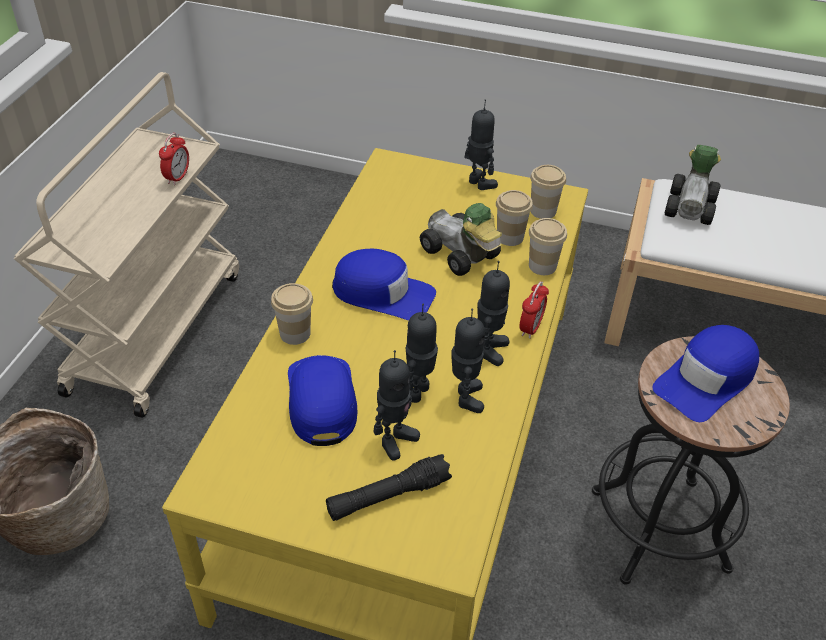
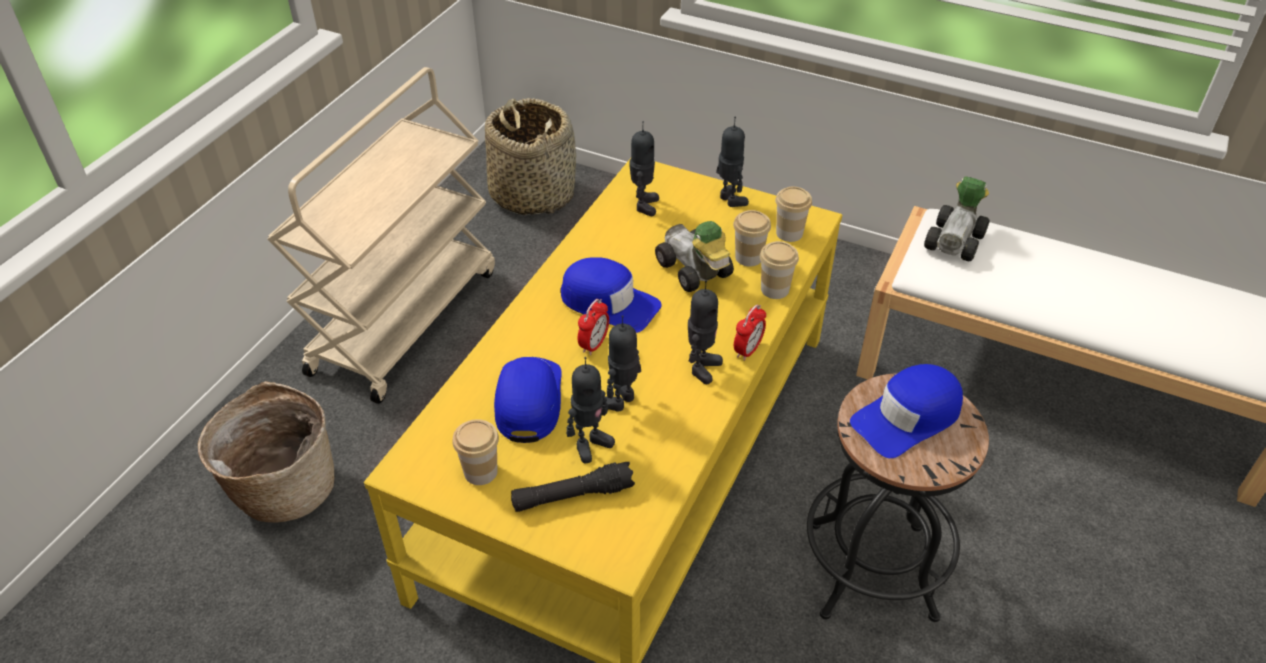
camera: 10 degrees right, 0 degrees up
alarm clock [159,133,189,185] -> alarm clock moved to [578,299,609,356]
cup [271,283,313,345] -> cup moved to [452,419,499,485]
toy robot [451,309,485,413] -> toy robot moved to [629,121,659,216]
none -> basket [485,98,576,215]

